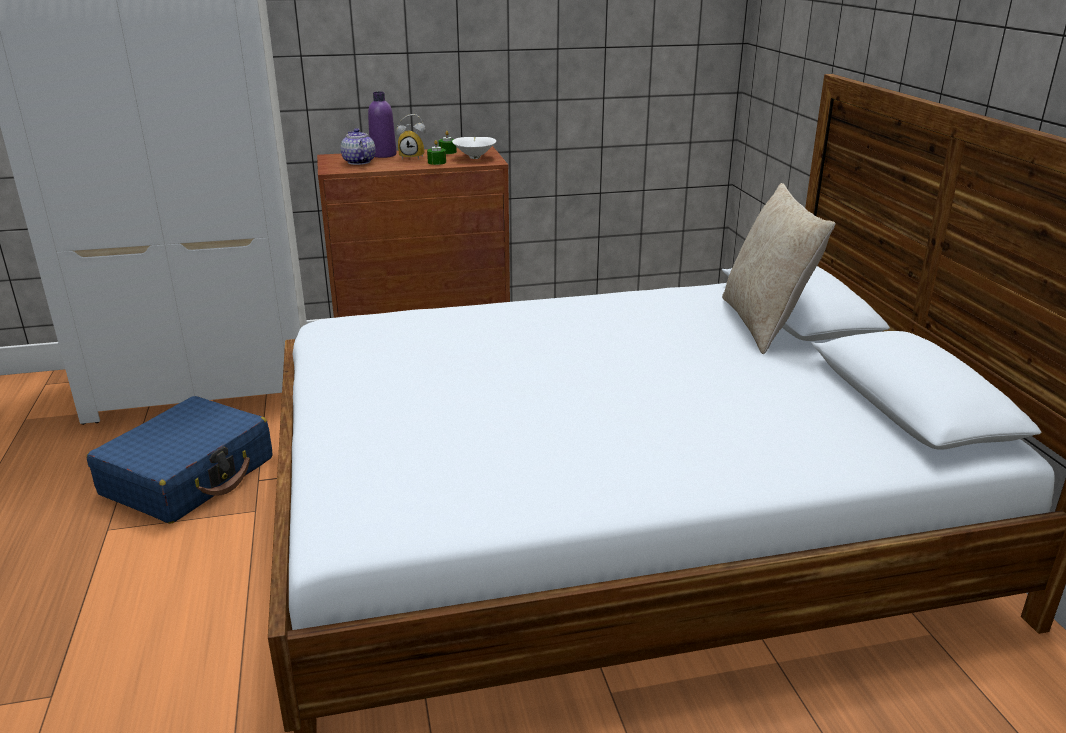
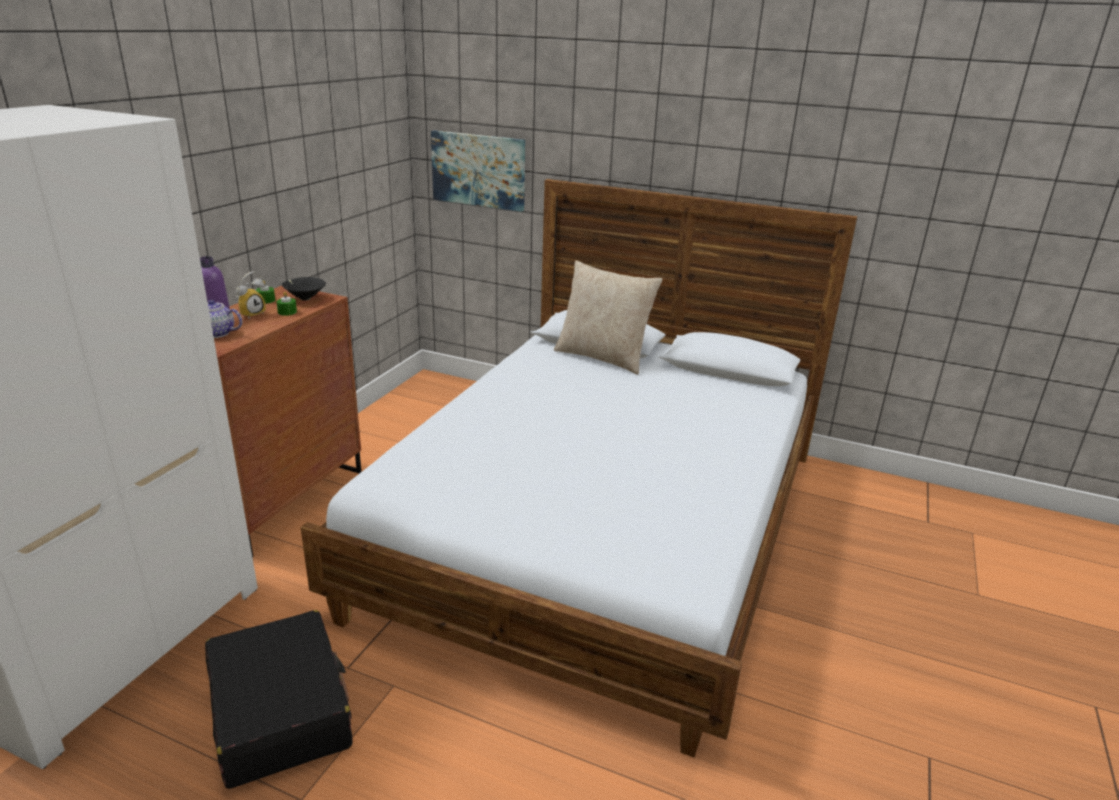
camera: 55 degrees left, 0 degrees up
blue suitcase [86,396,273,524] -> black suitcase [205,610,352,789]
white bowl [452,137,496,159] -> black bowl [282,277,326,301]
none -> picture [431,130,525,212]

